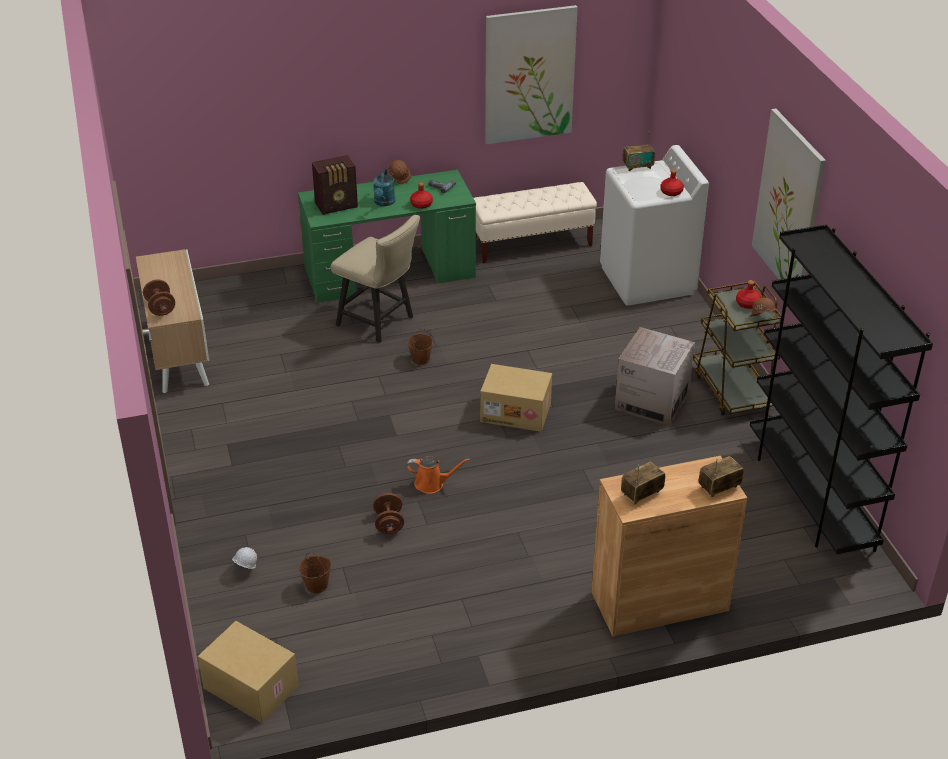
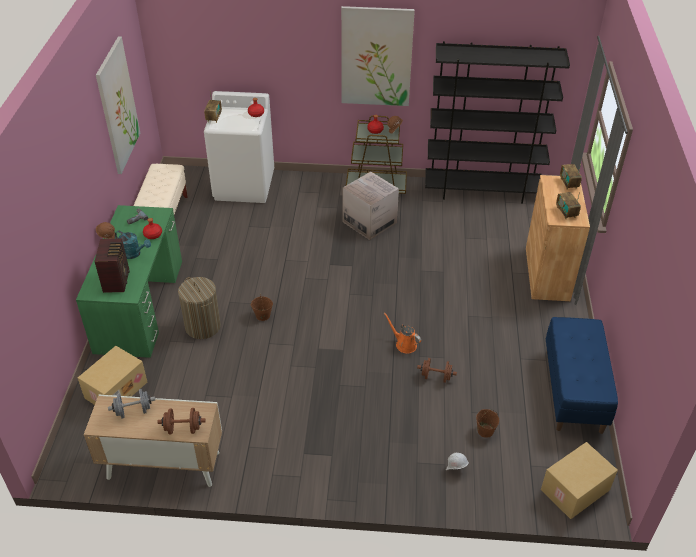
camera: 70 degrees left, 5 degrees up
beige chair [331,215,420,343] -> laundry basket [178,277,221,339]
orange watering can [406,456,470,494] -> orange watering can turned 75 degrees counterclockwise [384,313,421,354]
cardboard box [480,364,552,432] -> cardboard box moved to [78,346,147,405]
none -> grey dumbbell [108,389,155,419]
none -> blue bench [546,317,618,434]

